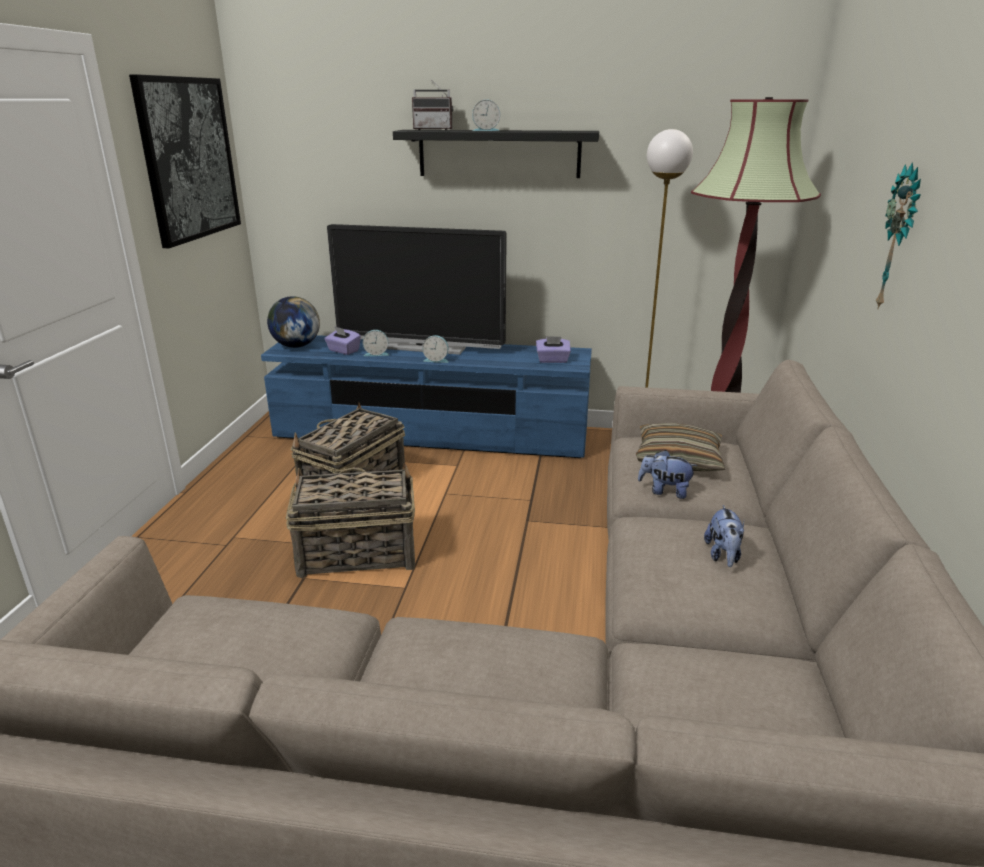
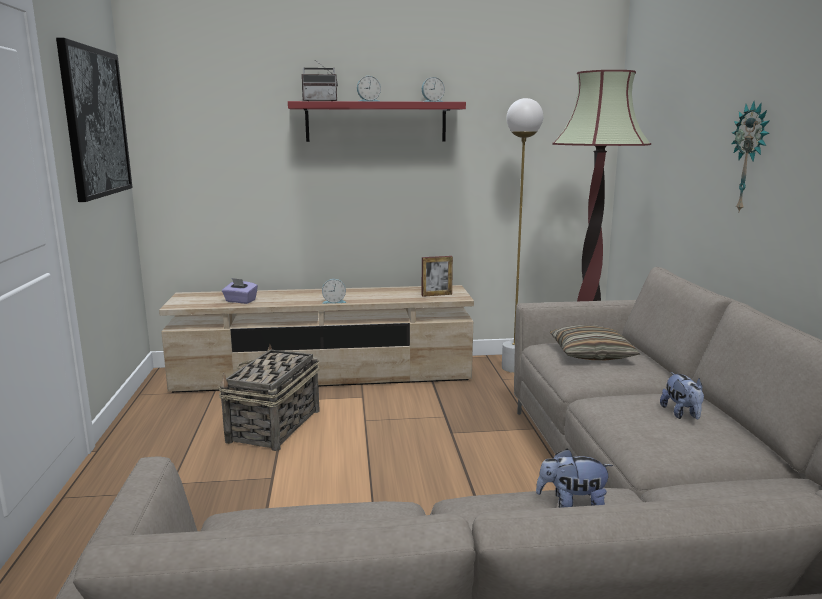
camera: 15 degrees left, 10 degrees down
blue tv stand [261,335,592,458] -> beige tv stand [159,285,474,393]
globe [267,296,320,348] -> none
basket [286,462,415,579] -> none
television [327,224,507,355] -> none
alarm clock [363,330,389,356] -> alarm clock moved to [422,77,445,102]
black shelf [393,130,599,178] -> red shelf [288,101,466,142]
purple tissue box [536,336,571,363] -> picture frame [422,256,453,297]
plush toy [638,450,698,499] -> plush toy moved to [536,449,613,508]

